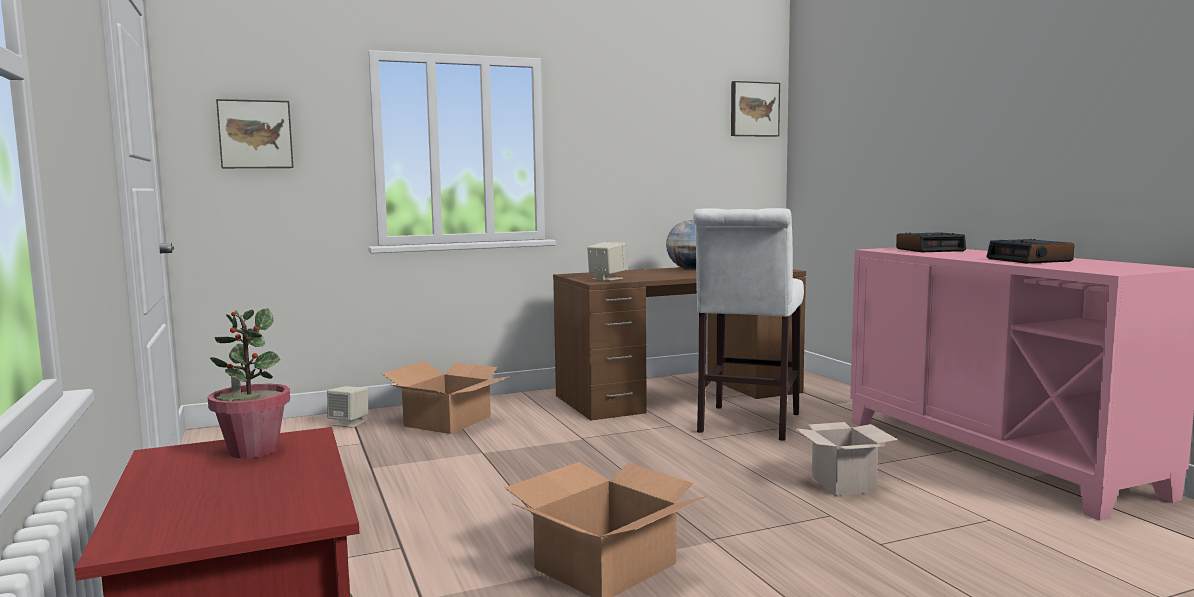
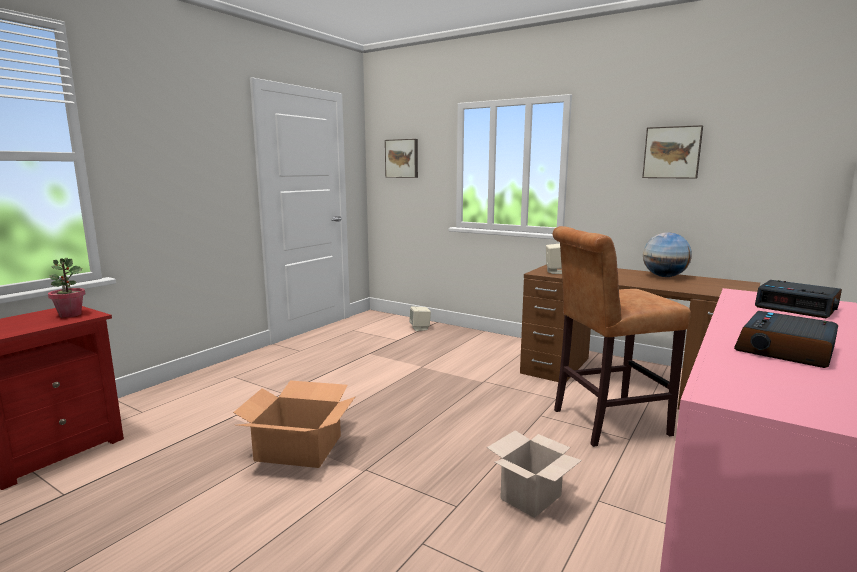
camera: 55 degrees right, 5 degrees up
cardboard box [381,361,511,434] -> none
white stool [693,208,804,441] -> brown stool [553,226,691,447]
picture [731,81,780,137] -> picture moved to [642,125,703,179]

